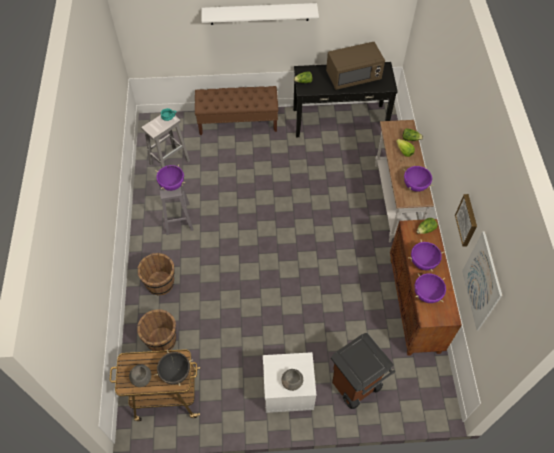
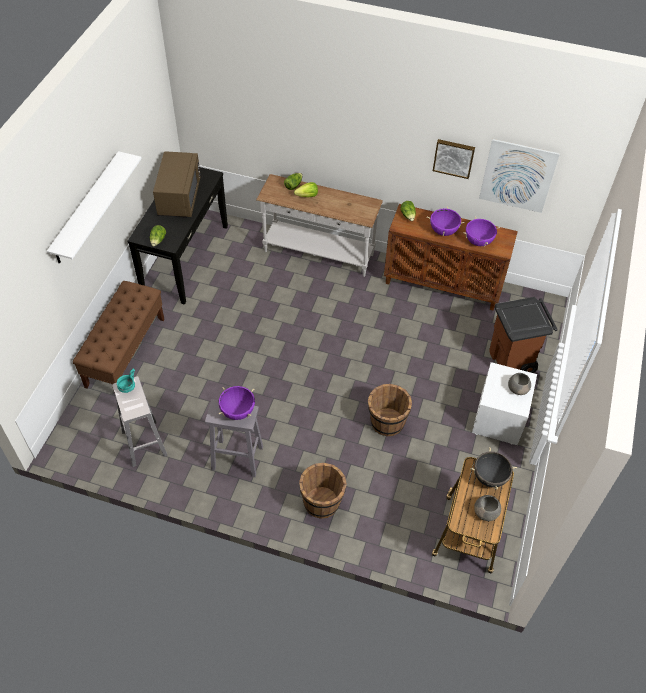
camera: 70 degrees left, 5 degrees down
brown bucket [137,309,176,351] -> brown bucket moved to [368,384,412,436]
purple cooking pot [403,166,433,192] -> none

